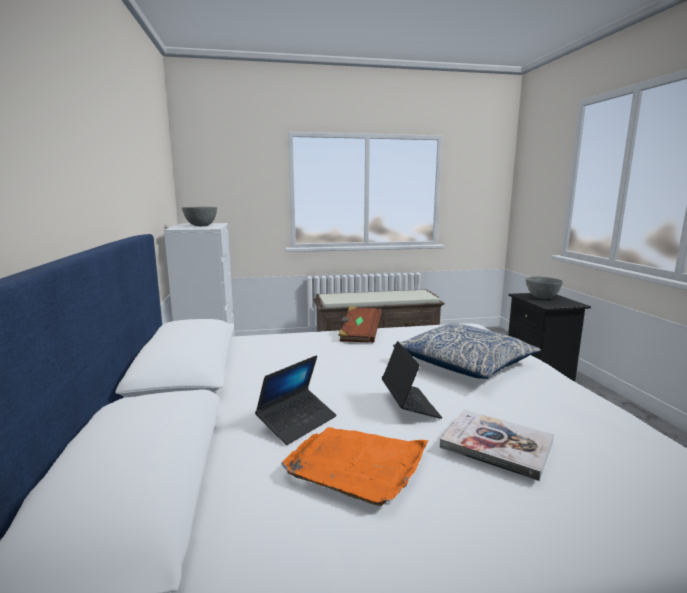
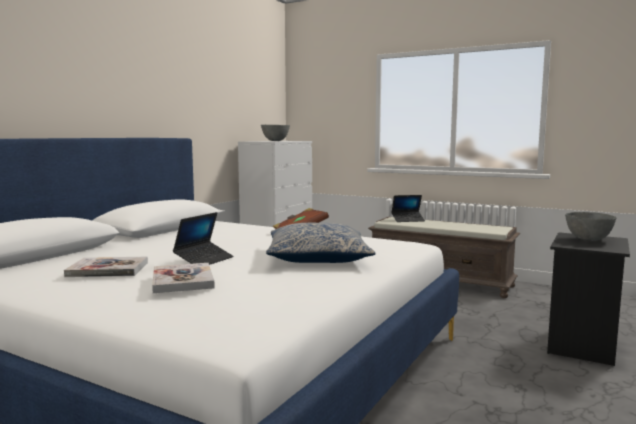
camera: 40 degrees right, 5 degrees down
laptop [255,355,337,445] -> laptop moved to [391,195,425,222]
orange tray [281,427,429,506] -> book [64,257,148,277]

